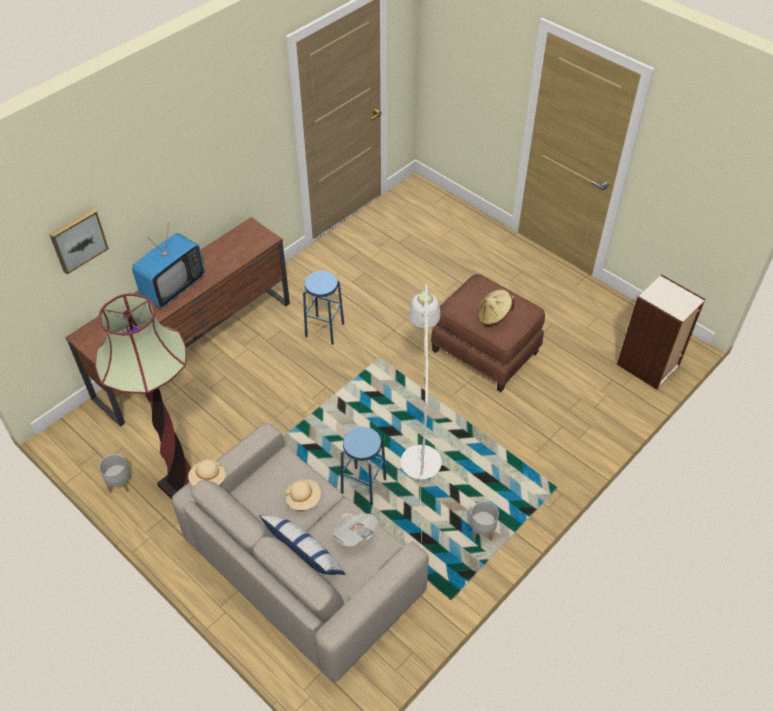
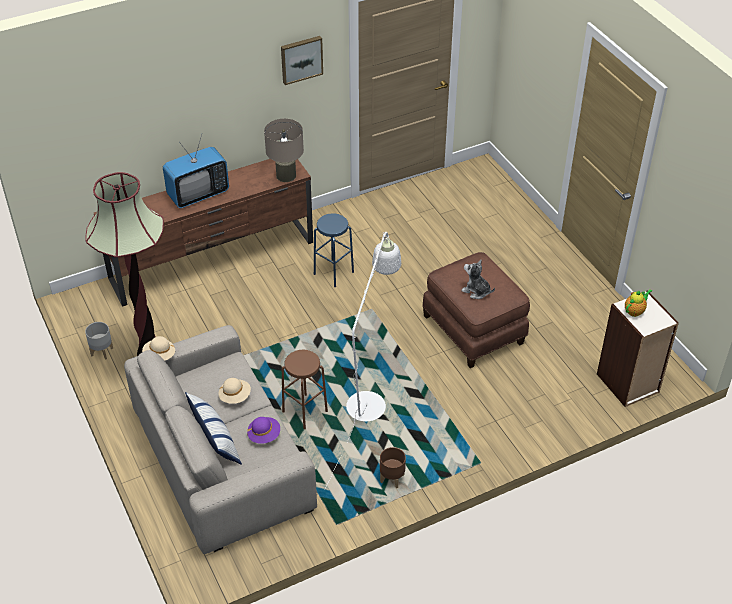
camera: 20 degrees right, 5 degrees down
picture [49,209,109,274] -> picture moved to [281,36,323,85]
newspaper [331,513,379,546] -> purple hat [247,417,280,444]
blue stool [341,427,386,506] -> brown stool [282,350,328,429]
grey planter [470,501,499,540] -> brown planter [380,447,406,488]
beige hat [477,290,515,326] -> plush toy [461,260,495,299]
none -> beige table lamp [264,119,304,182]
none -> teapot [625,289,652,317]

